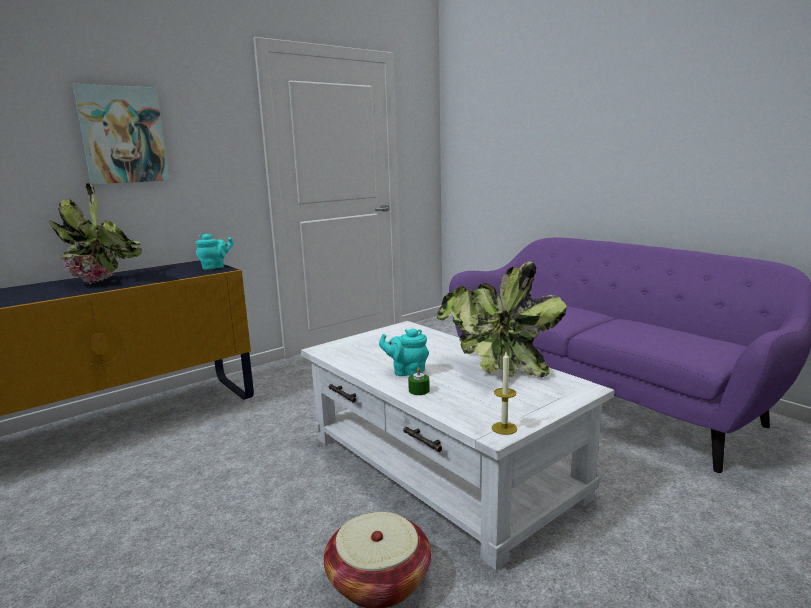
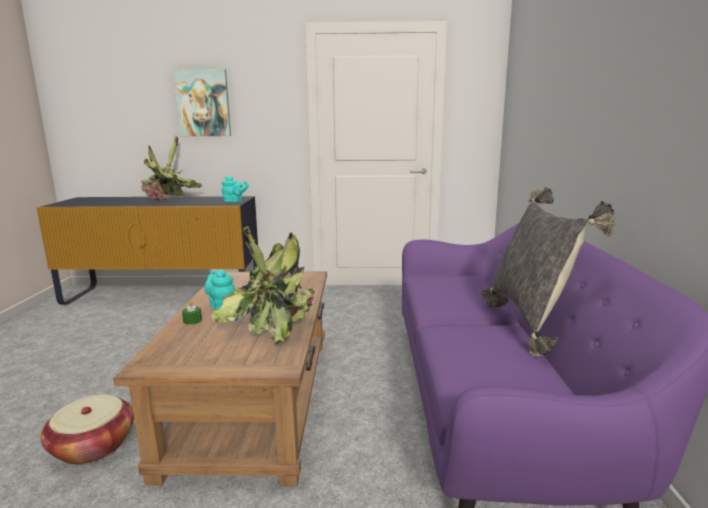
camera: 40 degrees right, 0 degrees up
white coffee table [301,321,615,571] -> brown coffee table [113,272,327,486]
candle [492,352,517,435] -> none
none -> pillow [482,187,616,356]

